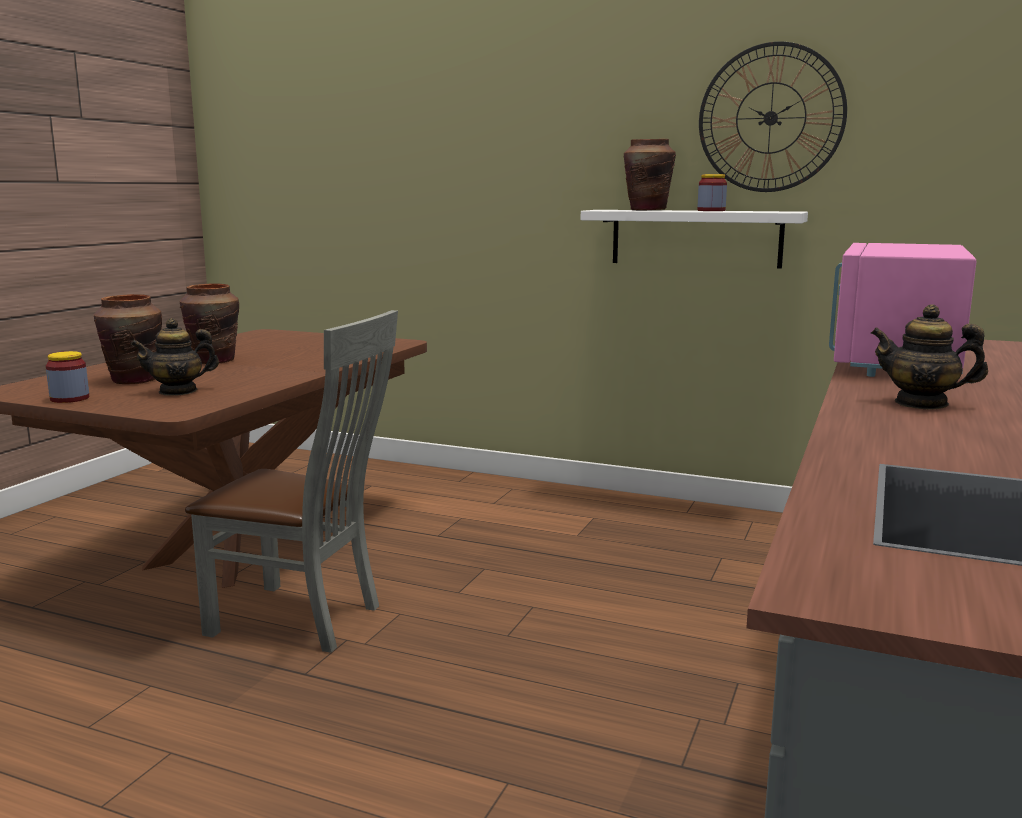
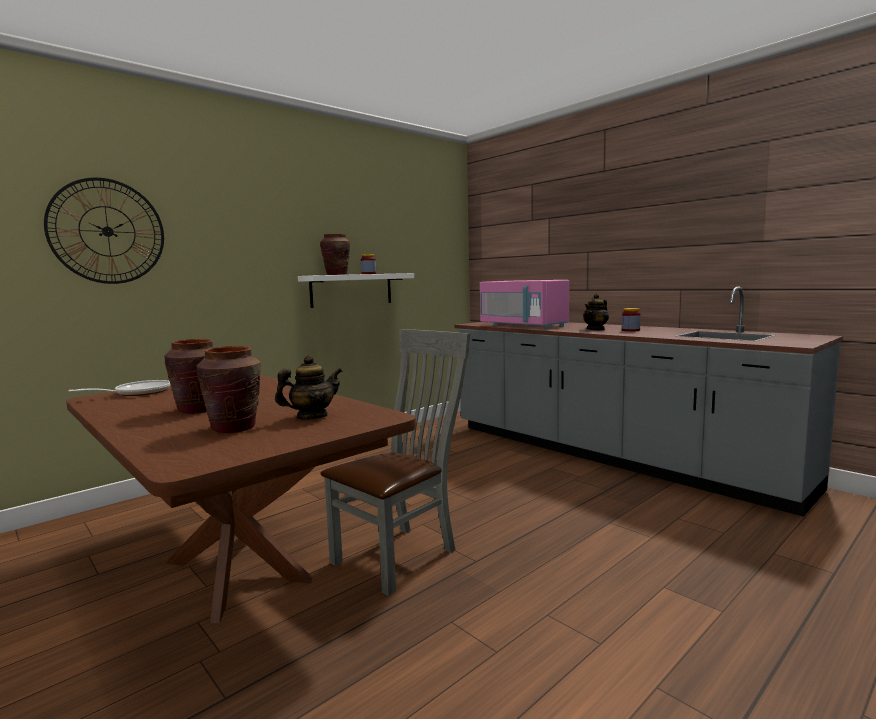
camera: 65 degrees left, 5 degrees down
jar [46,351,89,403] -> jar moved to [622,308,641,332]
teapot [130,318,219,396] -> teapot turned 120 degrees counterclockwise [275,355,342,419]
wall clock [699,42,847,192] -> wall clock moved to [44,177,164,284]
none -> frying pan [69,380,171,396]

